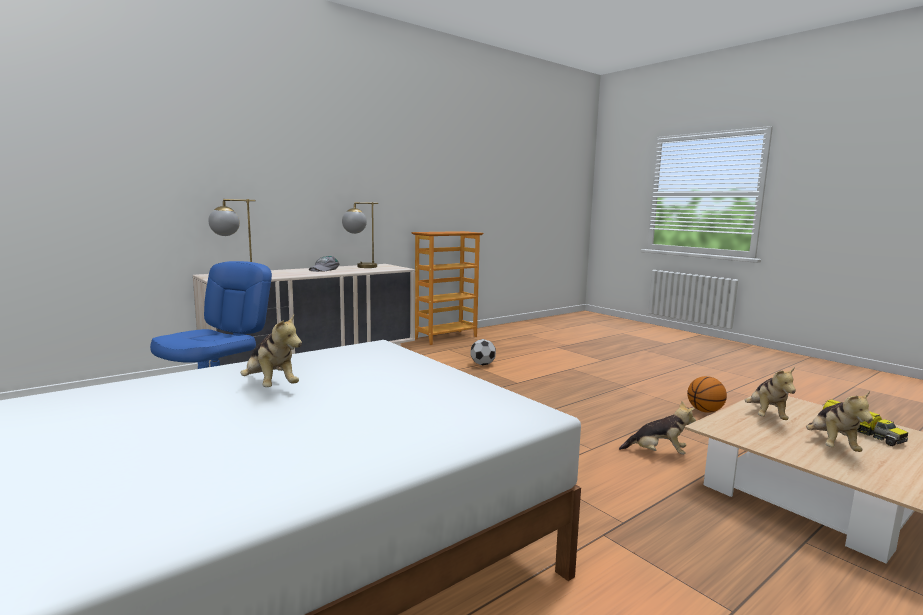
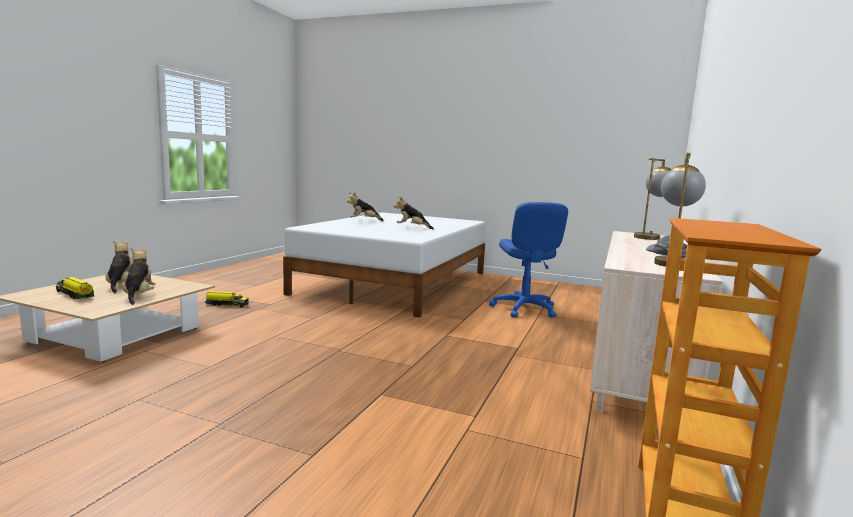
camera: 150 degrees right, 0 degrees up
football [470,339,496,365] -> none
plush toy [619,401,696,455] -> plush toy moved to [347,192,384,221]
basketball [687,376,727,413] -> none
none -> toy truck [205,291,249,307]

